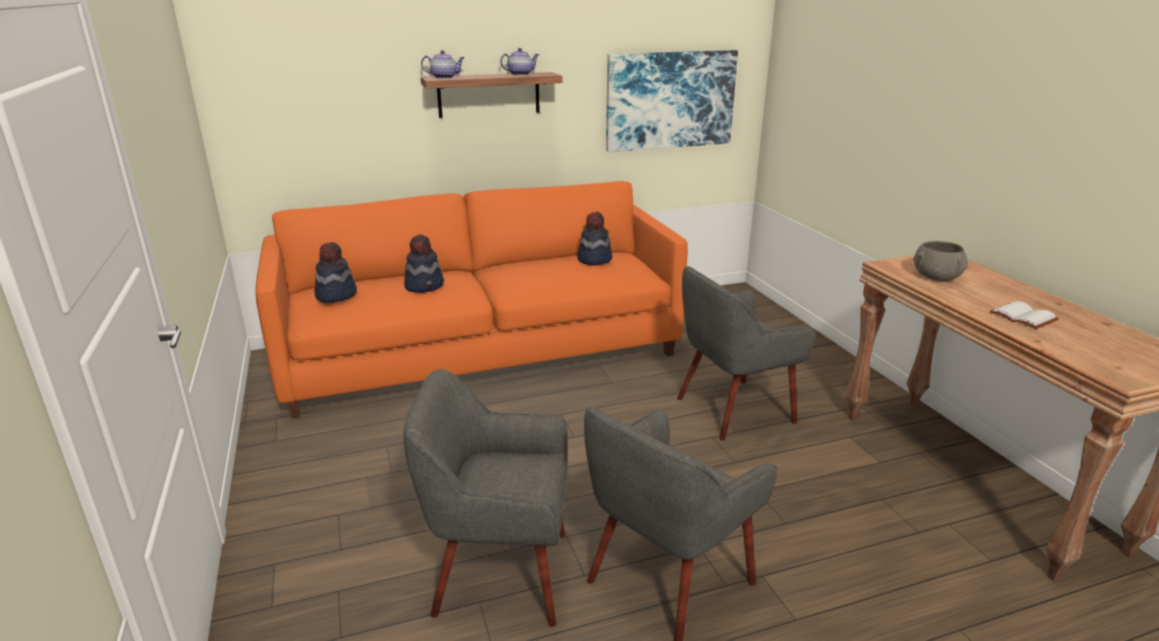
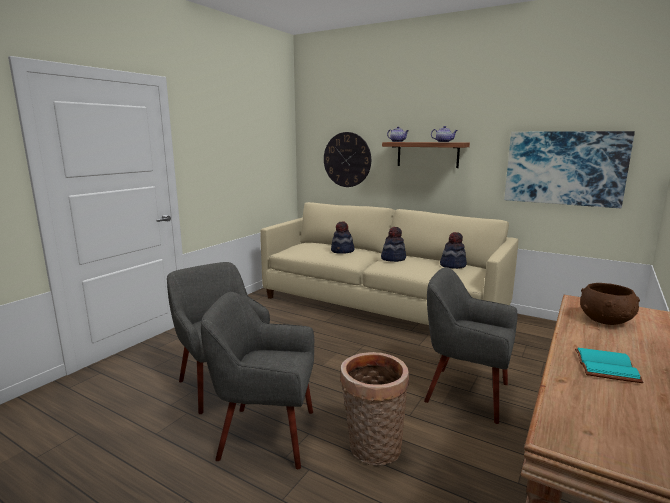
camera: 50 degrees right, 10 degrees down
orange sofa [255,181,688,419] -> beige sofa [260,202,518,325]
hat [314,242,357,303] -> hat moved to [381,227,406,262]
grey bowl [913,241,969,281] -> brown bowl [580,283,640,325]
white book [990,301,1059,329] -> turquoise book [575,348,643,383]
none -> wall clock [324,132,371,187]
none -> basket [340,352,409,465]

